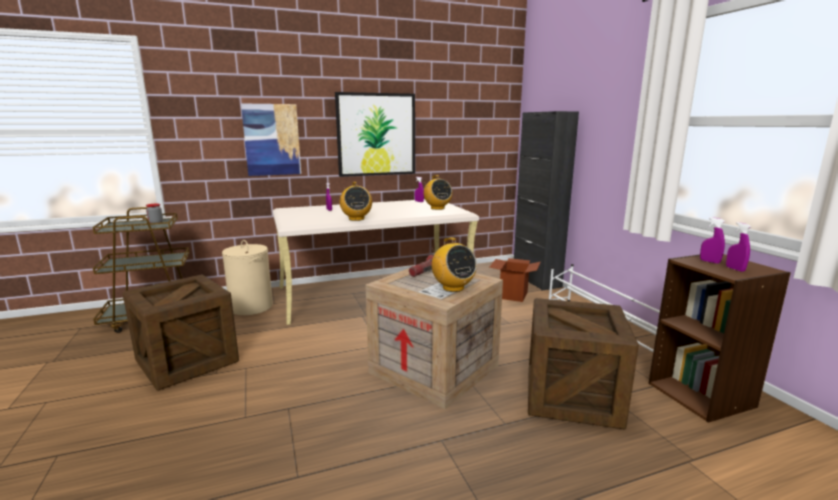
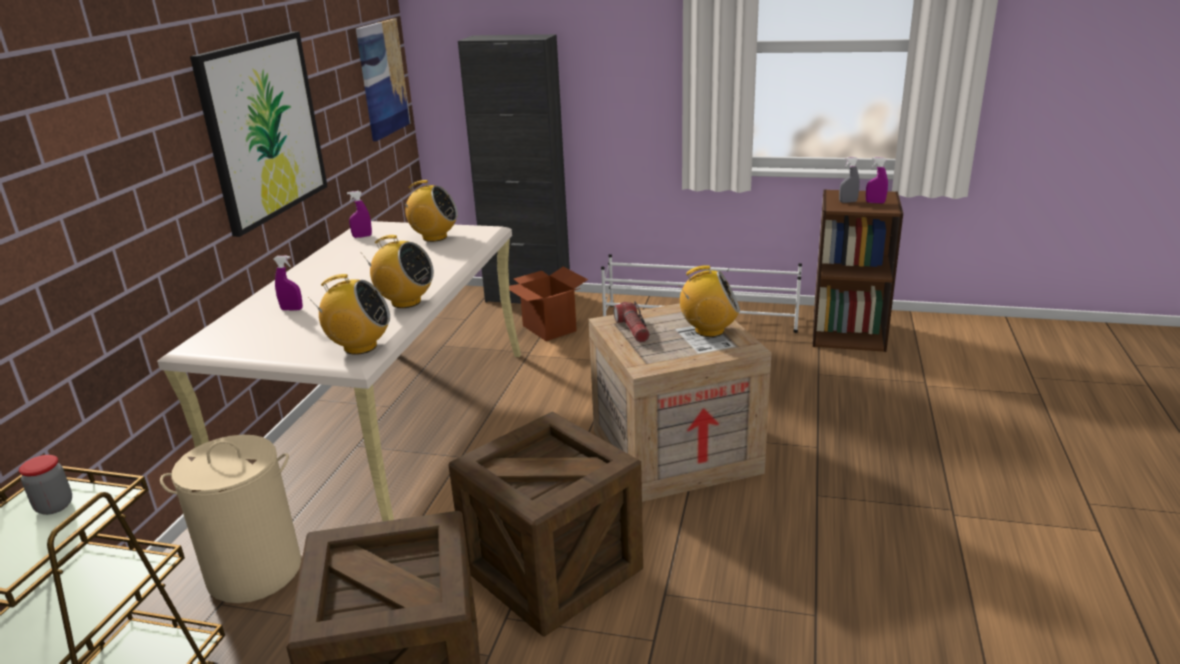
camera: 55 degrees left, 10 degrees up
picture [241,103,301,176] -> picture moved to [356,19,410,141]
crate [528,298,639,429] -> crate moved to [449,411,643,637]
purple spray bottle [700,217,725,264] -> grey spray bottle [839,157,860,203]
none -> radio [308,274,390,355]

